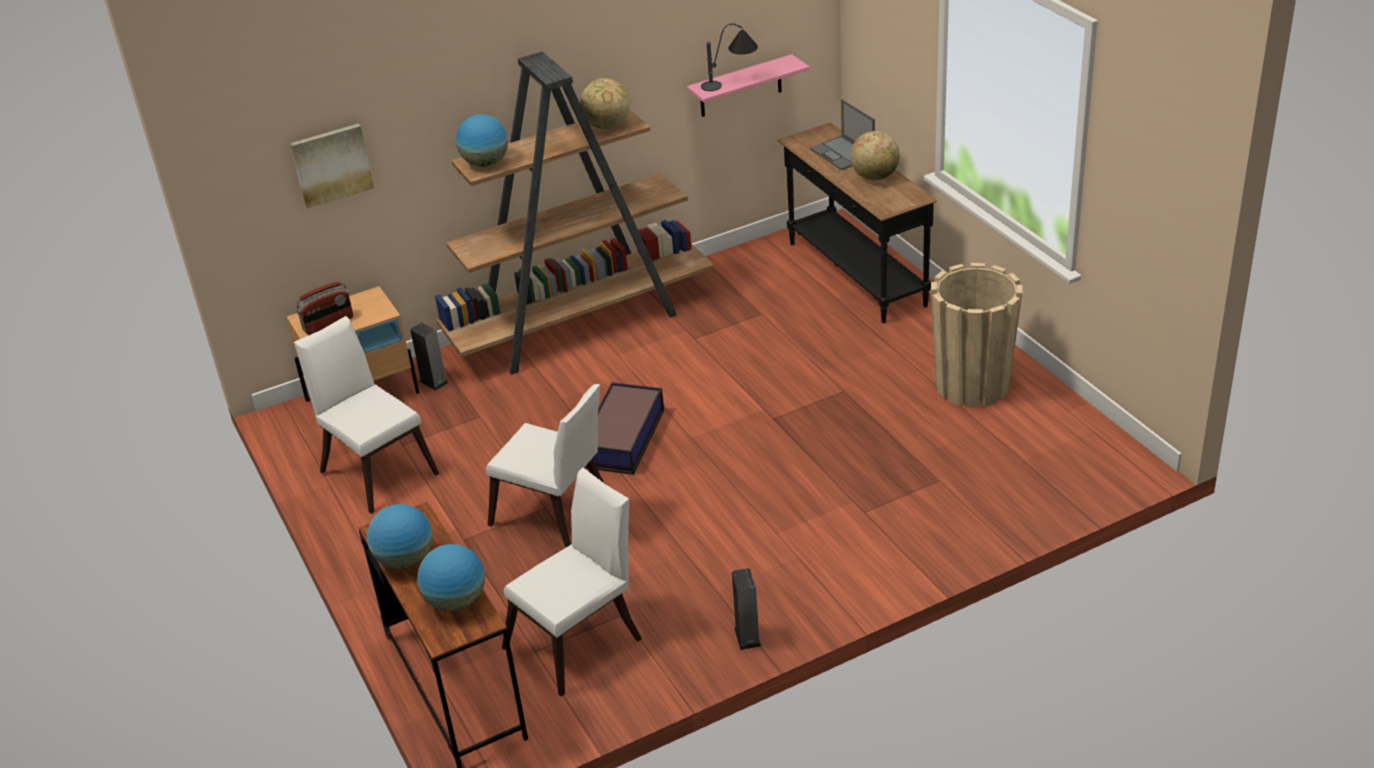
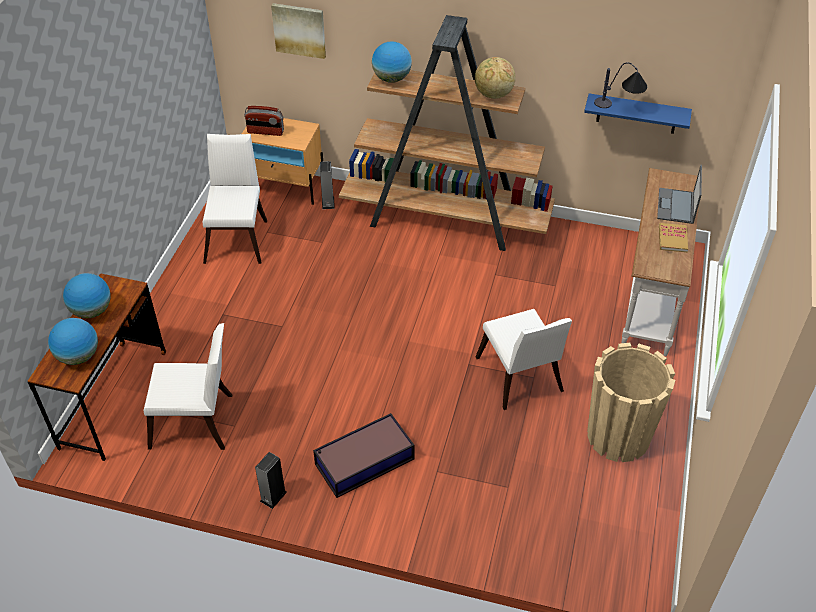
camera: 40 degrees right, 10 degrees up
white chair [486,384,605,548] -> white chair moved to [476,309,572,410]
storage box [584,382,664,475] -> storage box moved to [313,413,415,498]
pink shelf [687,54,810,117] -> blue shelf [584,93,692,134]
black console table [777,123,937,323] -> white console table [621,168,699,356]
globe [850,131,900,180] -> book [659,223,688,252]

